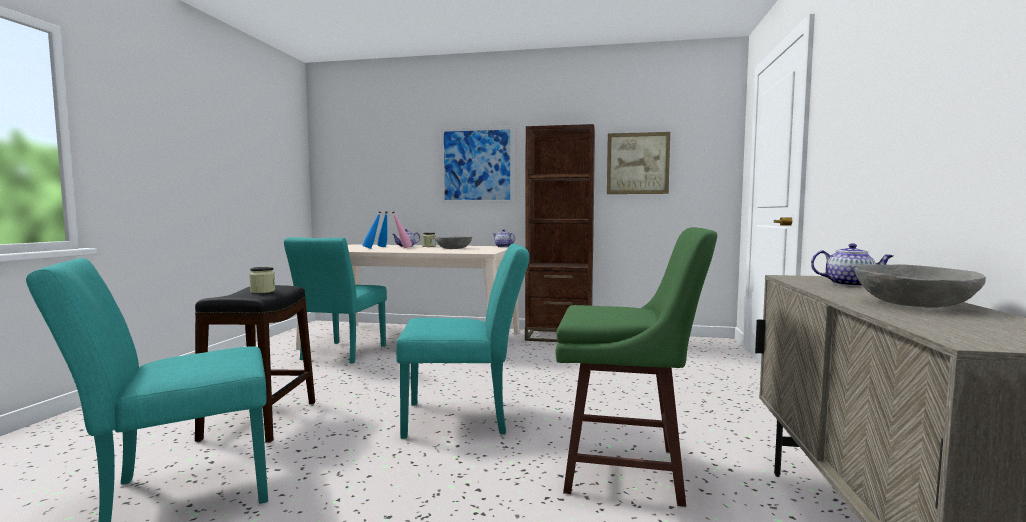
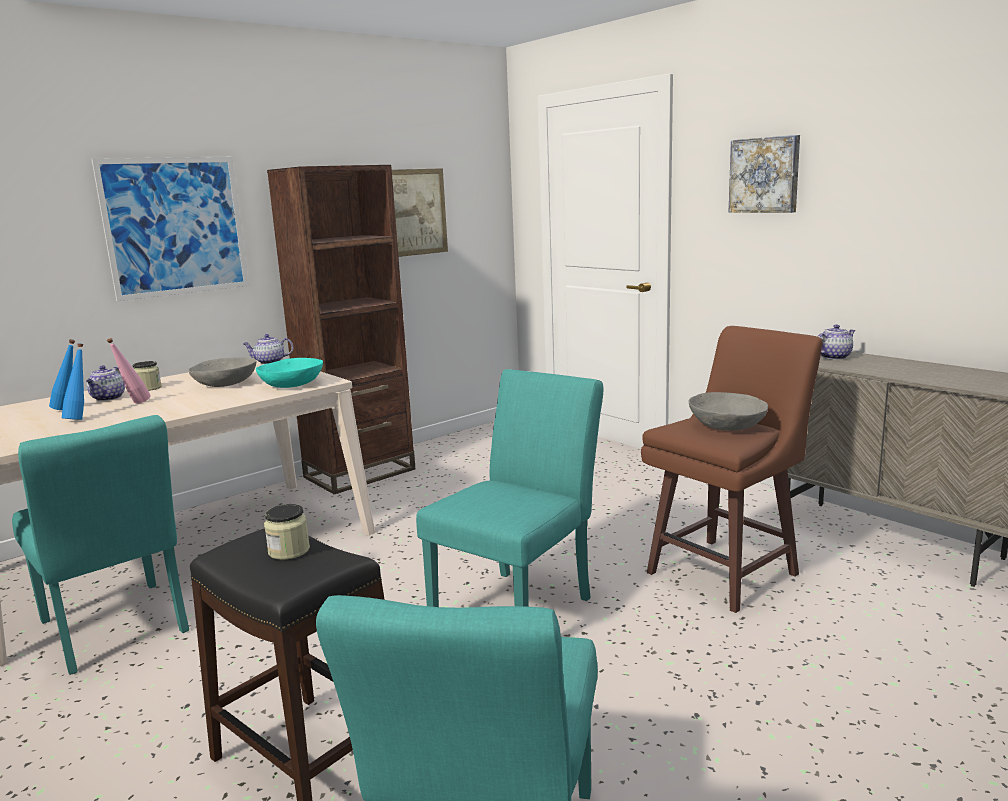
camera: 50 degrees left, 10 degrees up
green stool [556,227,717,507] -> brown stool [641,326,823,613]
grey bowl [855,264,986,308] -> grey bowl moved to [688,392,768,431]
none -> turquoise bowl [256,358,323,388]
none -> picture [728,135,800,213]

